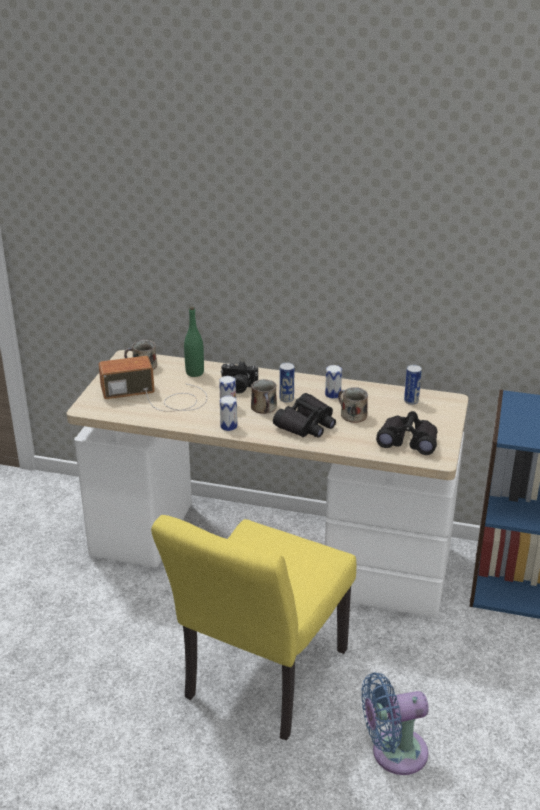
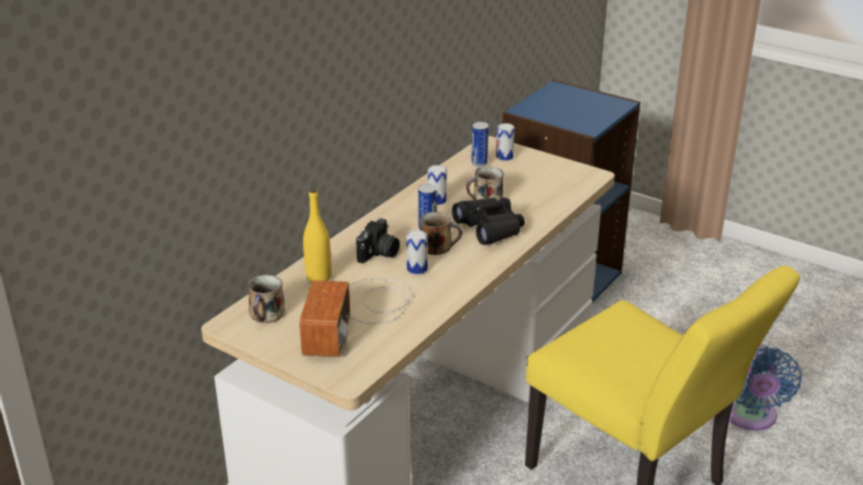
camera: 70 degrees left, 0 degrees up
green bottle [184,307,204,377] -> yellow bottle [303,188,331,282]
can [220,396,237,431] -> can moved to [496,123,515,161]
black binoculars [376,411,437,455] -> none

